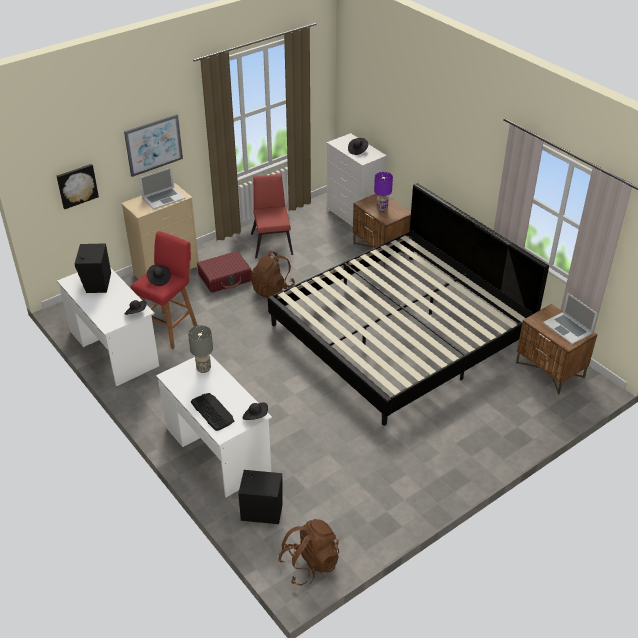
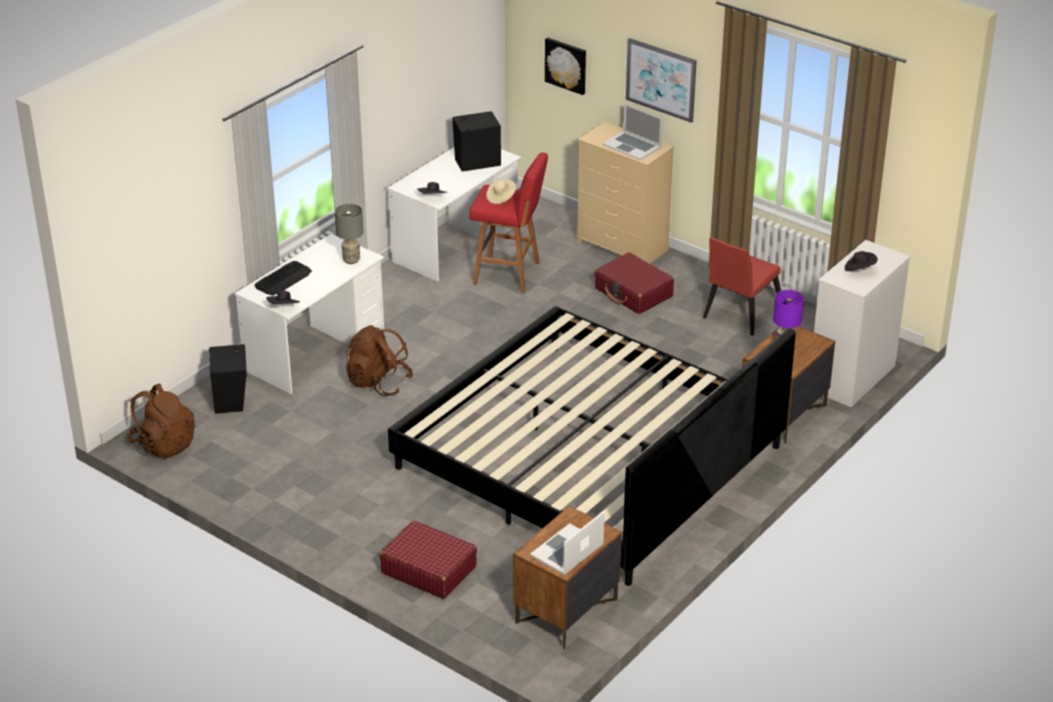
camera: 75 degrees right, 5 degrees down
black hat [147,265,171,286] -> beige hat [486,179,516,204]
red chair [251,174,293,258] -> red chair turned 150 degrees clockwise [703,237,781,336]
brown backpack [251,251,295,298] -> brown backpack moved to [345,325,413,396]
none -> red suitcase [380,521,477,599]

